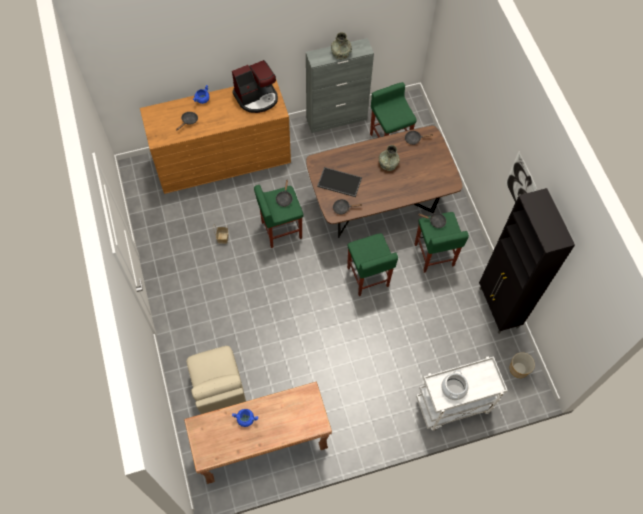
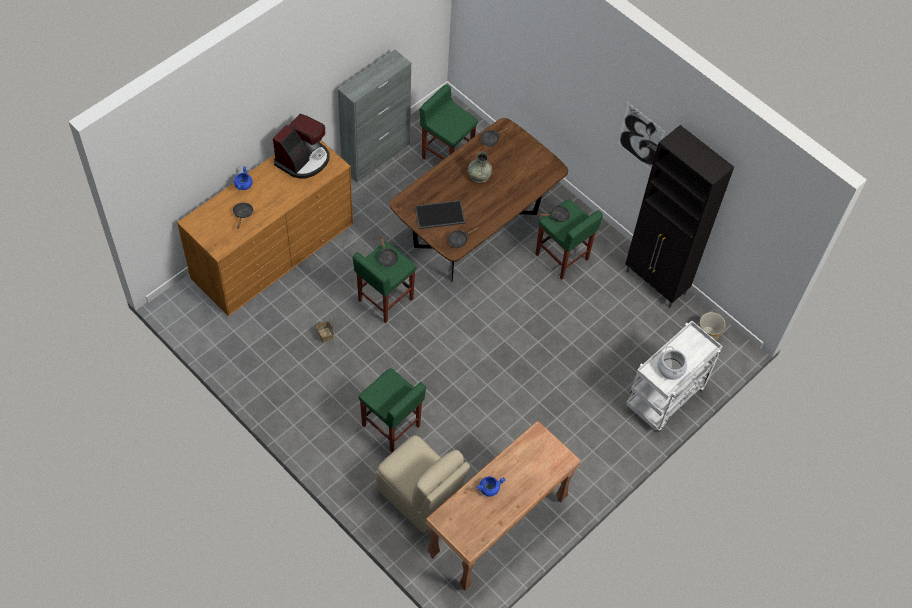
camera: 30 degrees left, 5 degrees down
grey vase [331,32,352,59] -> none
green stool [347,233,398,296] -> green stool moved to [358,368,426,452]

